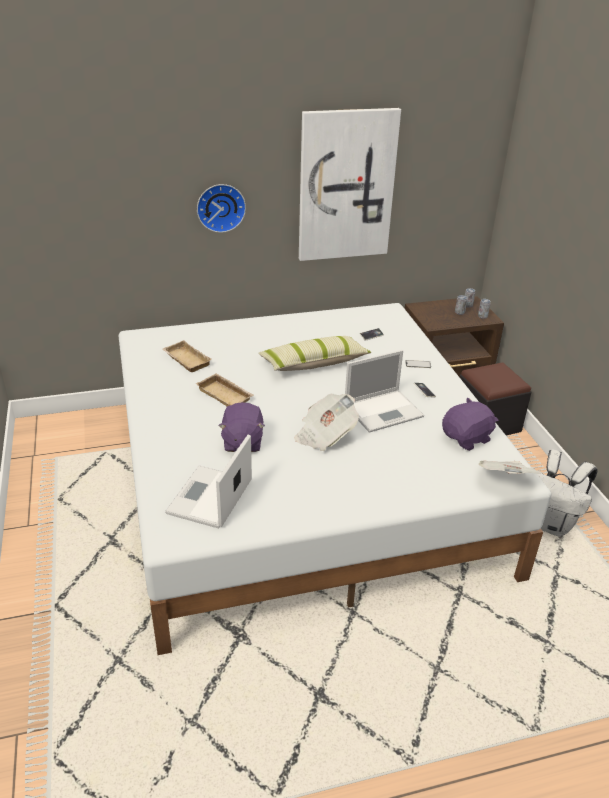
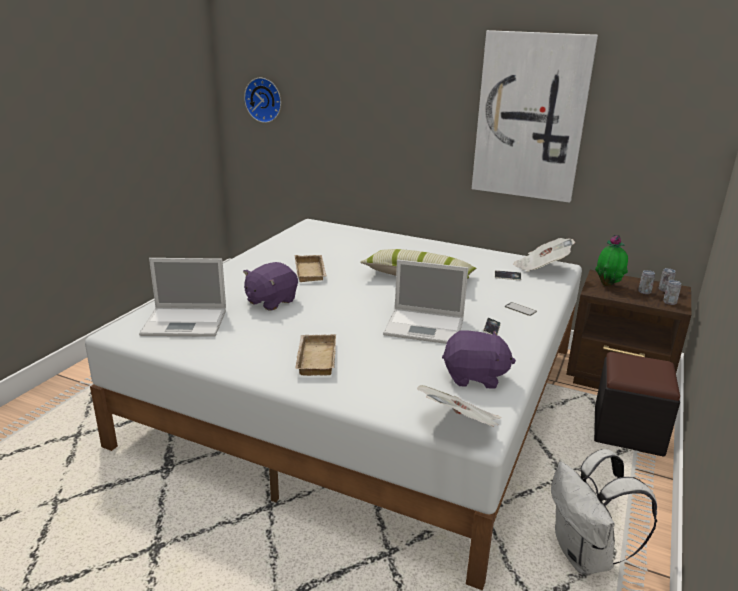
camera: 40 degrees right, 10 degrees down
beige tray [162,340,212,372] -> beige tray moved to [295,334,336,376]
laptop [165,435,252,529] -> laptop turned 150 degrees counterclockwise [139,258,226,337]
wall clock [197,184,246,233] -> wall clock moved to [244,78,281,123]
newspaper [295,393,359,451] -> newspaper moved to [513,238,575,272]
none -> potted plant [595,235,628,286]

